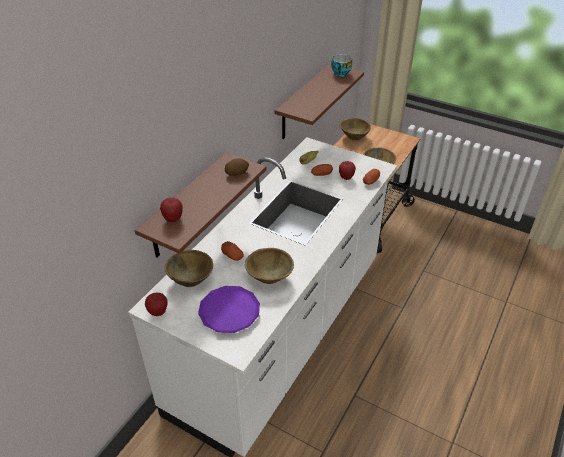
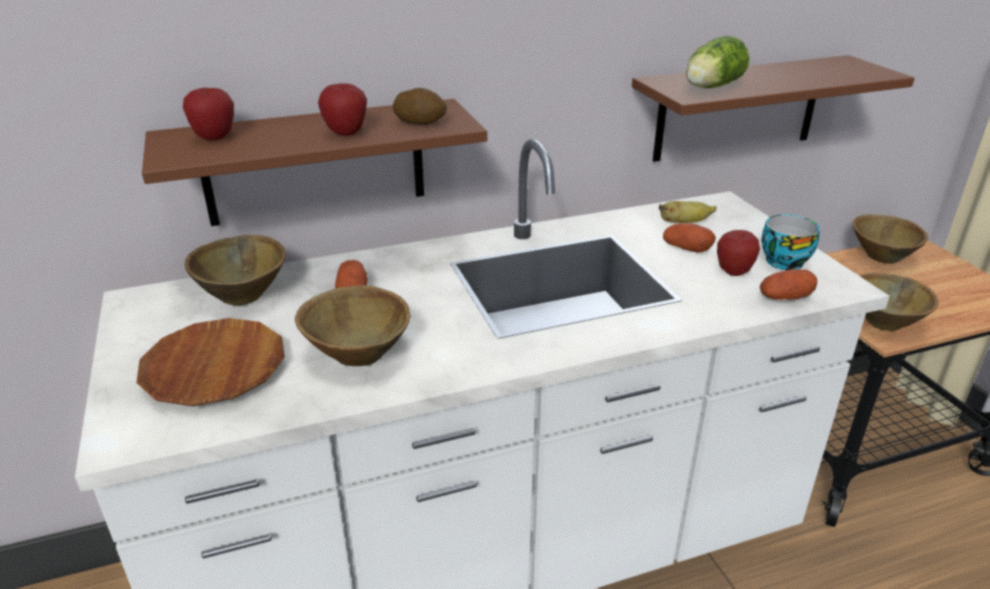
camera: 40 degrees right, 10 degrees down
apple [145,293,168,316] -> apple moved to [318,83,367,136]
purple plate [198,286,260,333] -> brown plate [136,318,285,406]
cup [331,54,352,77] -> cup moved to [761,214,820,270]
none -> lettuce [686,36,749,88]

